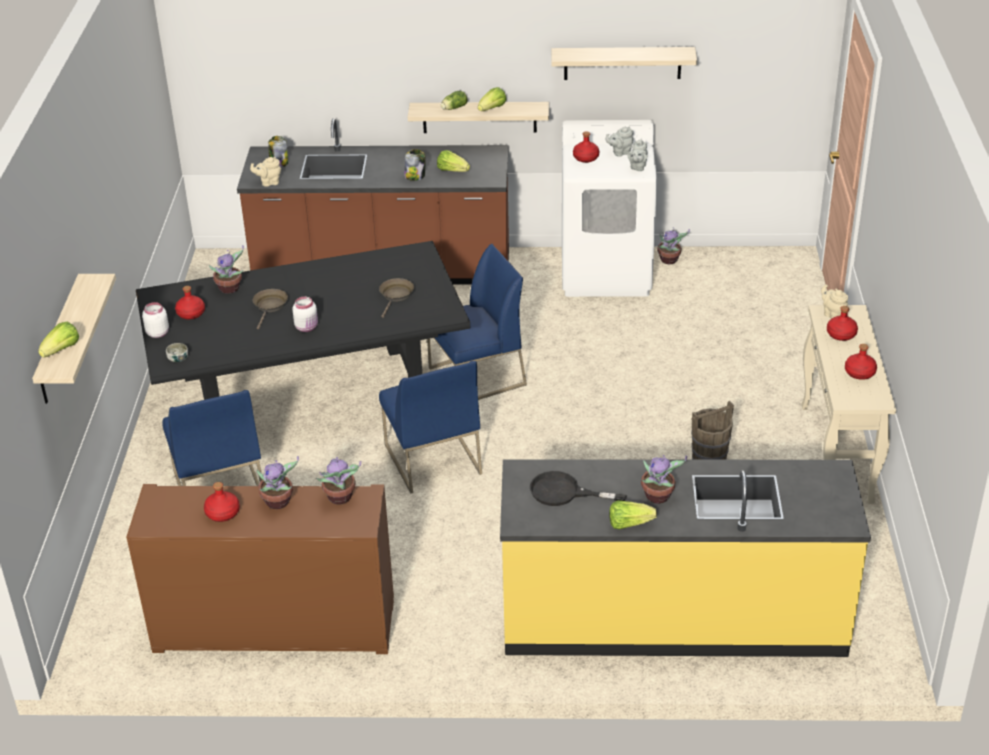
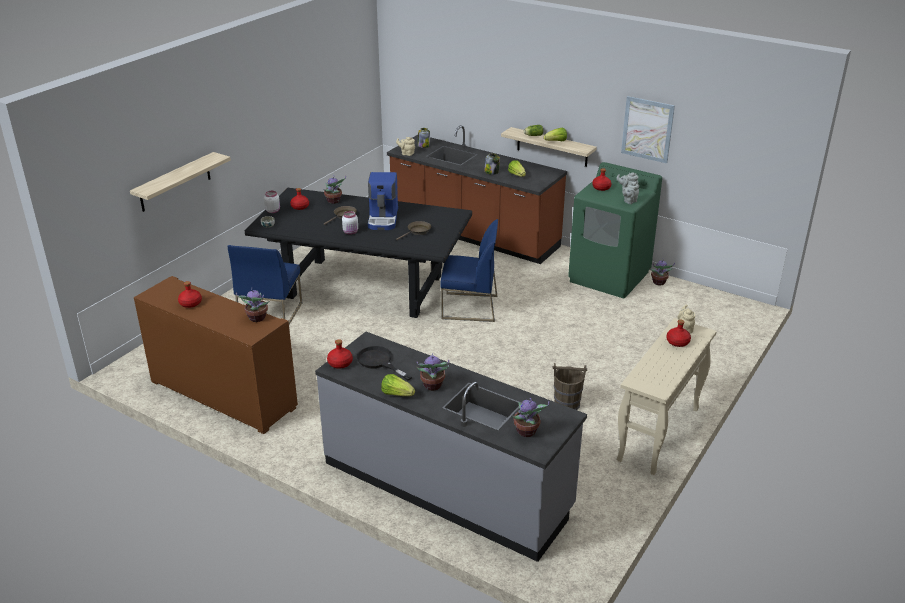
camera: 30 degrees right, 5 degrees down
lettuce [38,322,79,358] -> none
potted plant [257,456,299,509] -> potted plant moved to [512,398,550,437]
blue chair [379,361,482,493] -> none
yellow counter [500,459,871,657] -> grey counter [315,332,587,562]
shelf [551,47,697,80] -> picture [621,96,675,163]
white washing machine [562,120,657,297] -> green washing machine [568,162,662,298]
red bottle [845,344,877,380] -> red bottle moved to [327,339,353,369]
none -> coffee machine [368,172,398,230]

